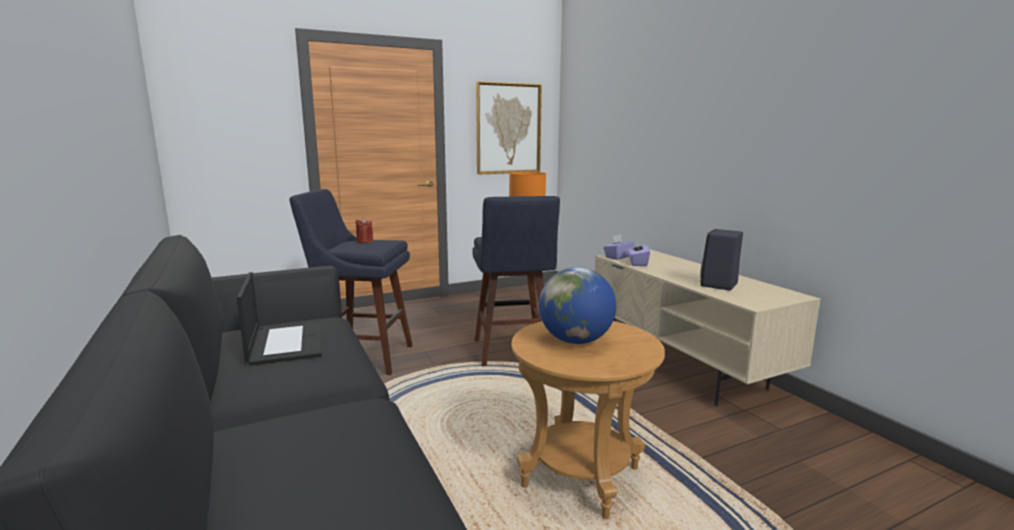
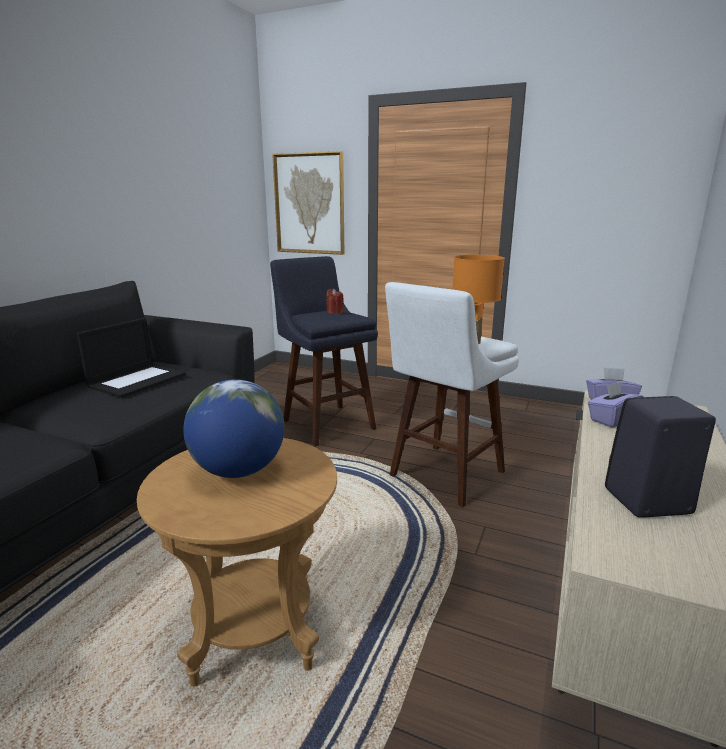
camera: 50 degrees right, 5 degrees up
blue stool [472,196,560,366] -> white stool [385,282,519,507]
picture [476,81,542,174] -> picture moved to [272,151,344,255]

